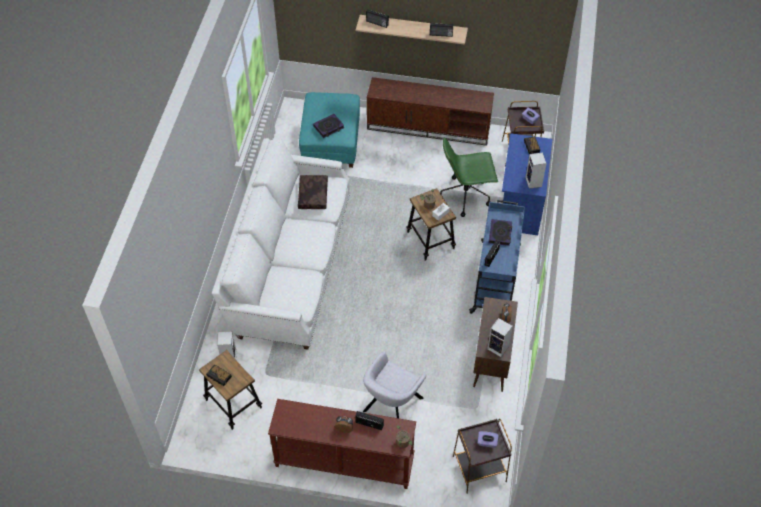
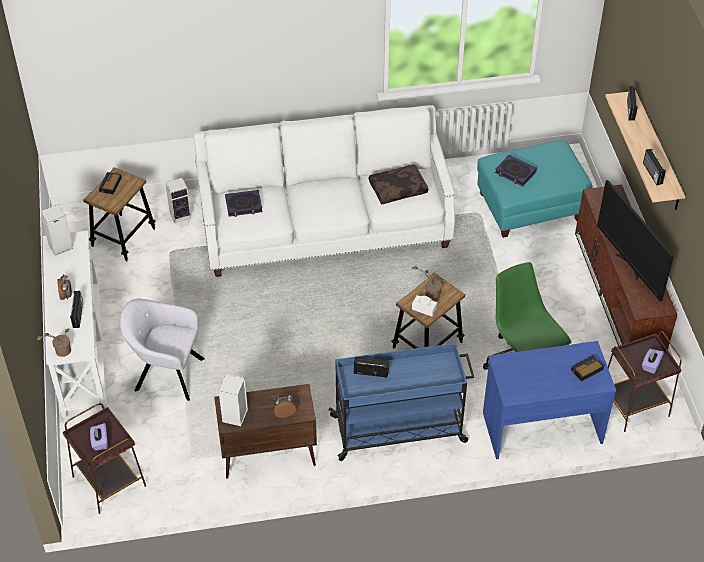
camera: 70 degrees right, 5 degrees down
brown console table [268,399,416,489] -> white console table [43,231,107,418]
book [488,219,512,246] -> book moved to [225,190,262,217]
speaker [525,153,547,189] -> speaker moved to [40,204,73,256]
none -> television [597,180,674,302]

